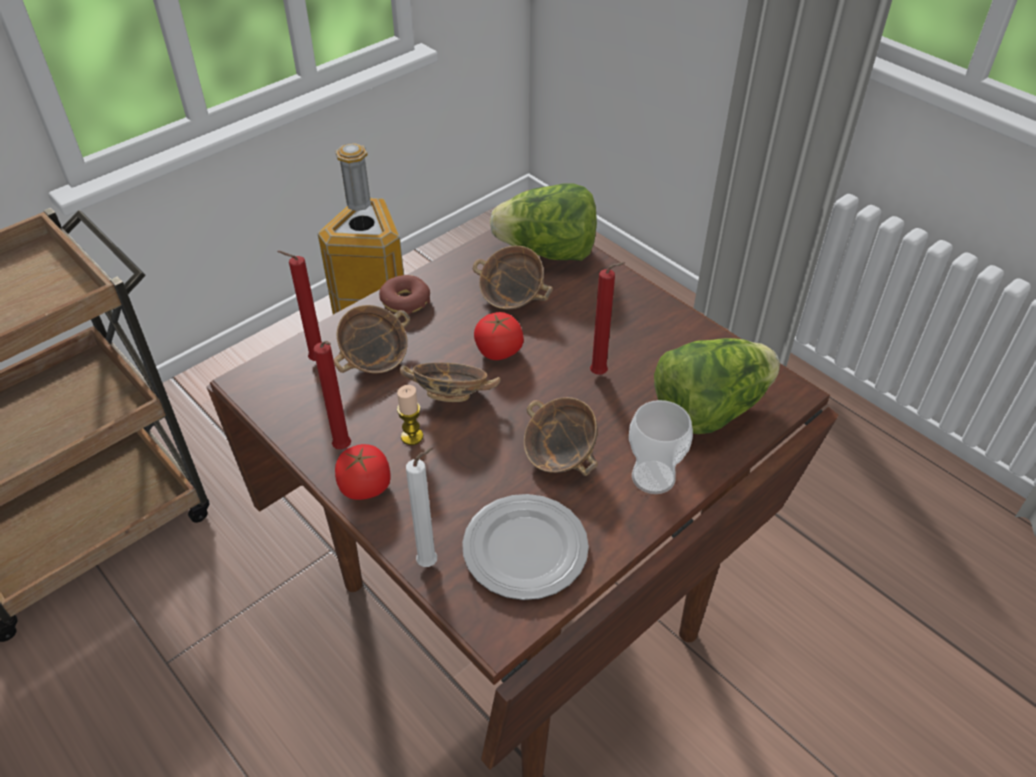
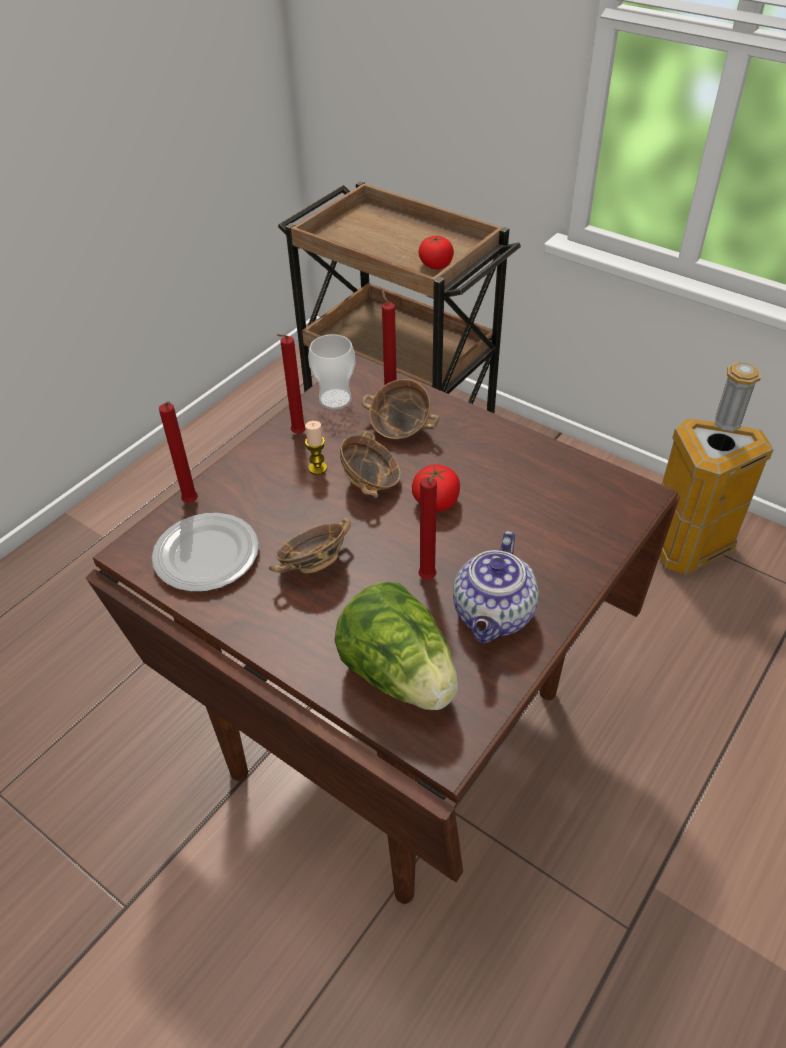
camera: 80 degrees right, 0 degrees up
tomato [335,444,391,500] -> tomato moved to [419,235,454,270]
donut [379,275,430,314] -> none
white candle [406,447,437,567] -> red candle [159,401,198,503]
bowl [473,246,553,310] -> none
lettuce [490,184,597,261] -> none
cup [629,400,693,494] -> cup moved to [308,334,355,410]
none -> teapot [453,531,539,643]

